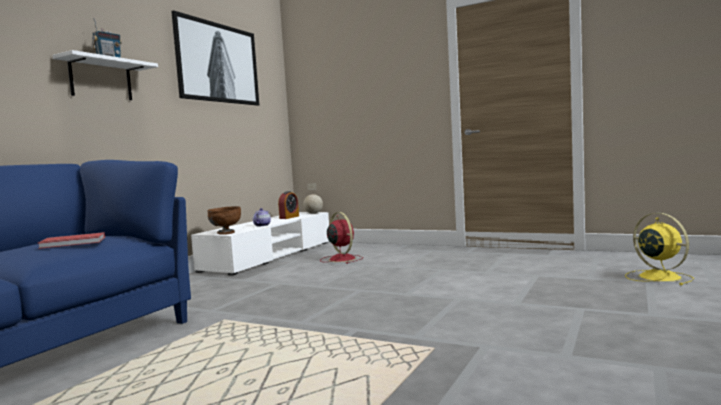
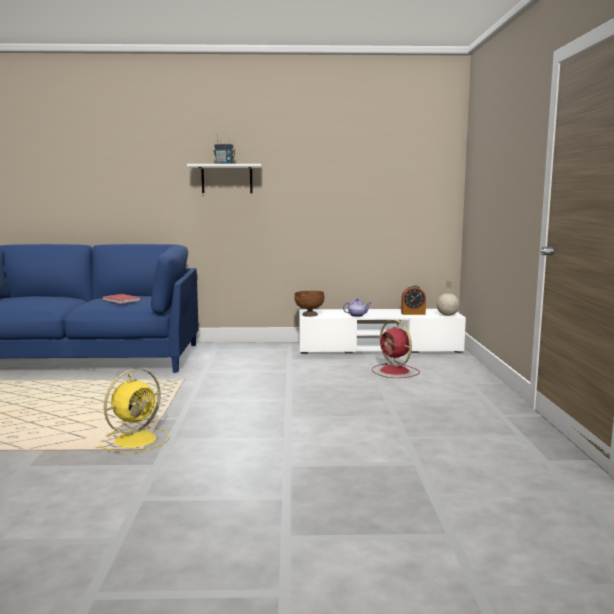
camera: 60 degrees right, 5 degrees up
picture [171,10,259,106] -> none
red fan [320,212,363,264] -> red fan turned 120 degrees clockwise [372,320,420,378]
yellow fan [625,213,694,285] -> yellow fan moved to [98,369,170,453]

